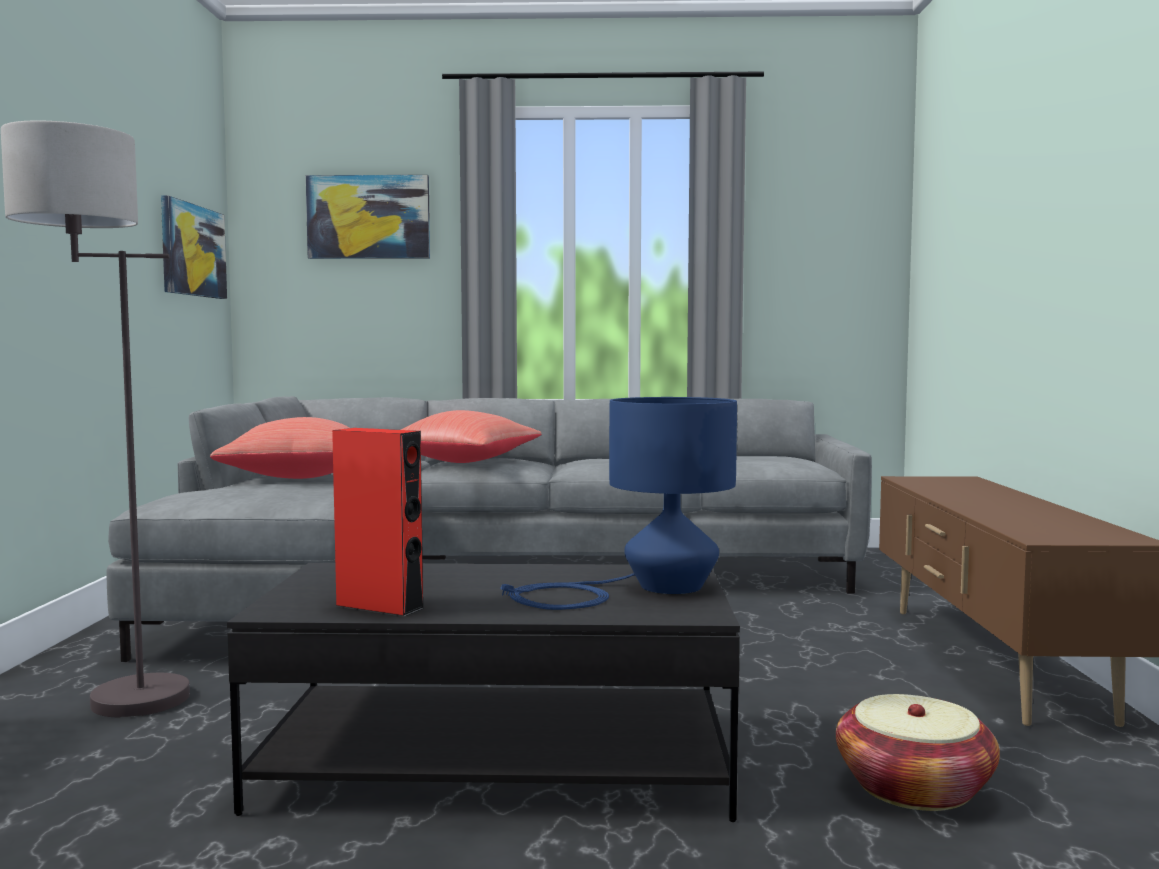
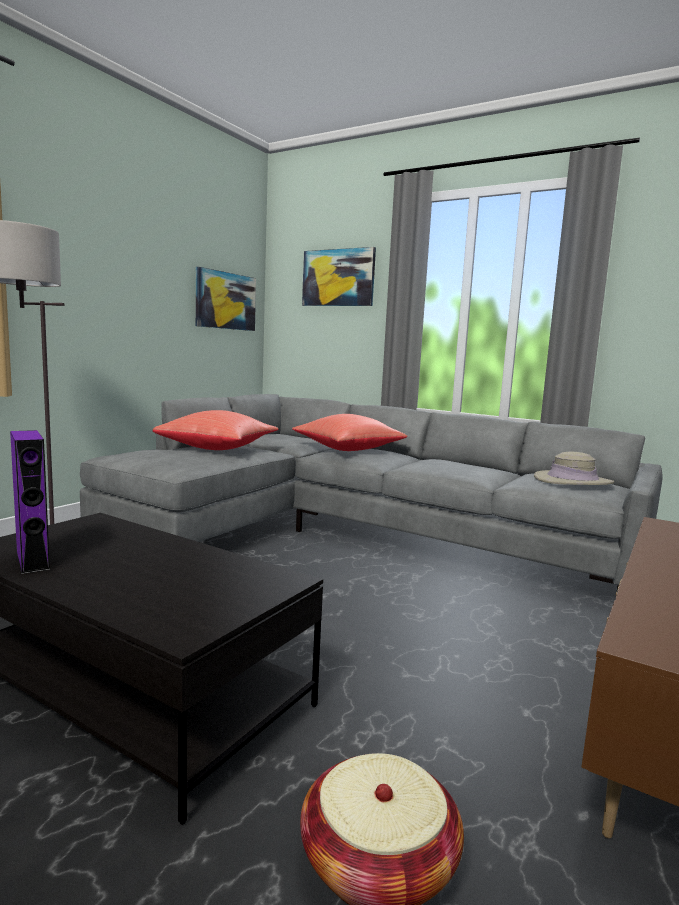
camera: 30 degrees right, 5 degrees up
red speaker [332,428,425,617] -> purple speaker [10,430,51,574]
blue table lamp [500,397,737,610] -> none
none -> beige hat [534,452,614,485]

